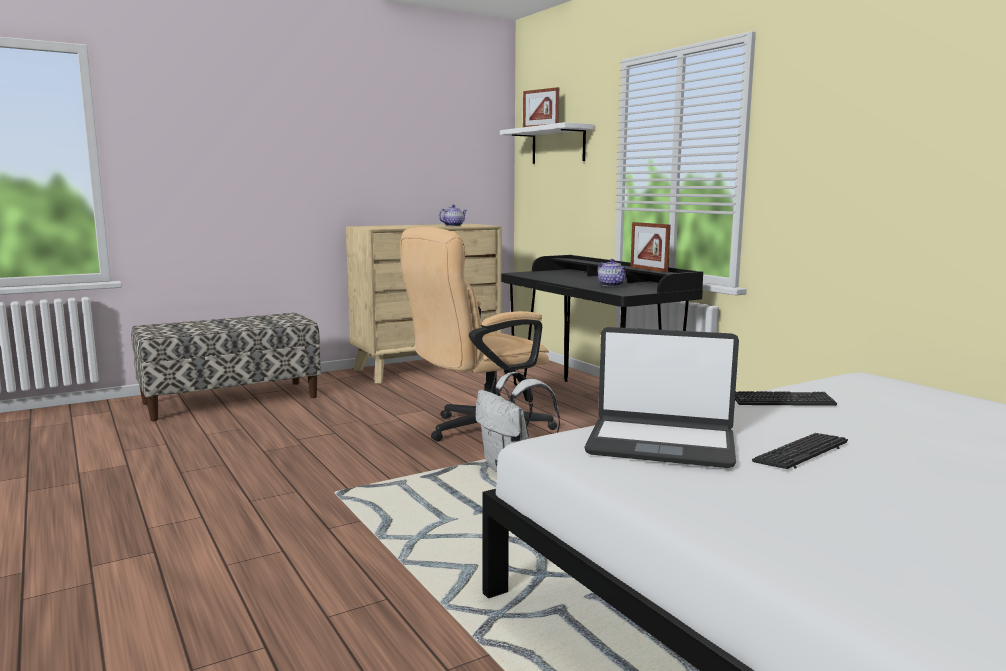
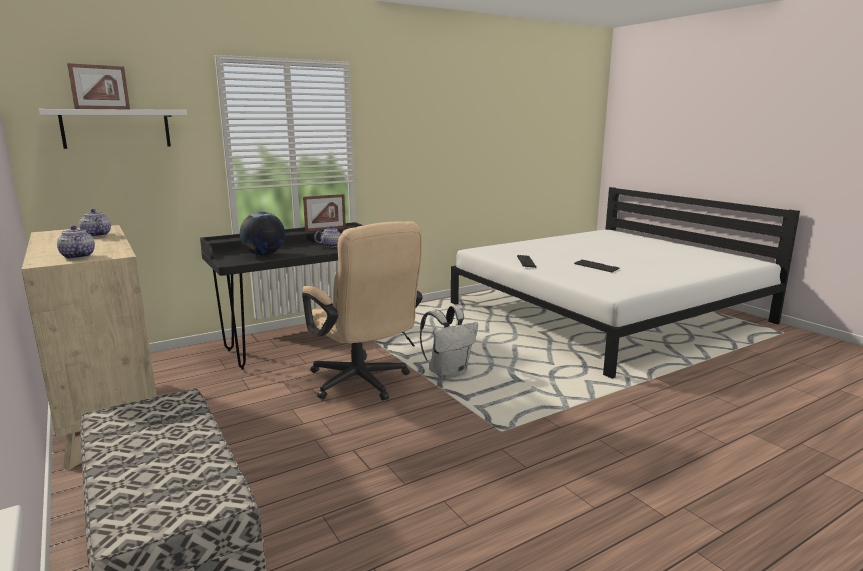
camera: 90 degrees left, 5 degrees up
laptop [584,327,739,468] -> none
none -> teapot [57,226,95,259]
none -> globe [240,212,285,256]

